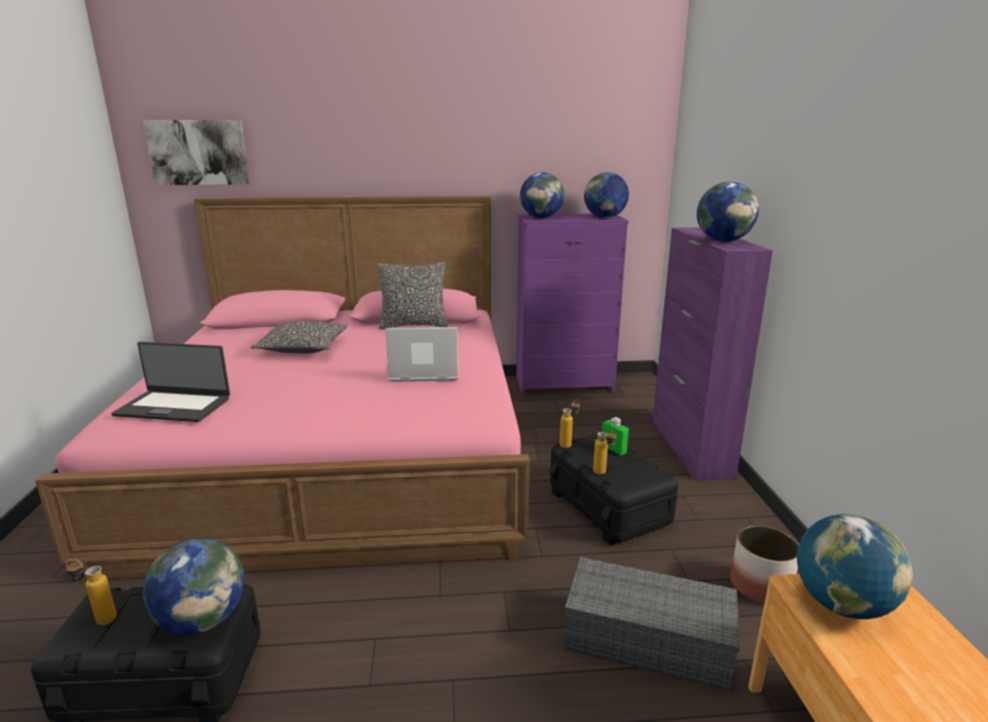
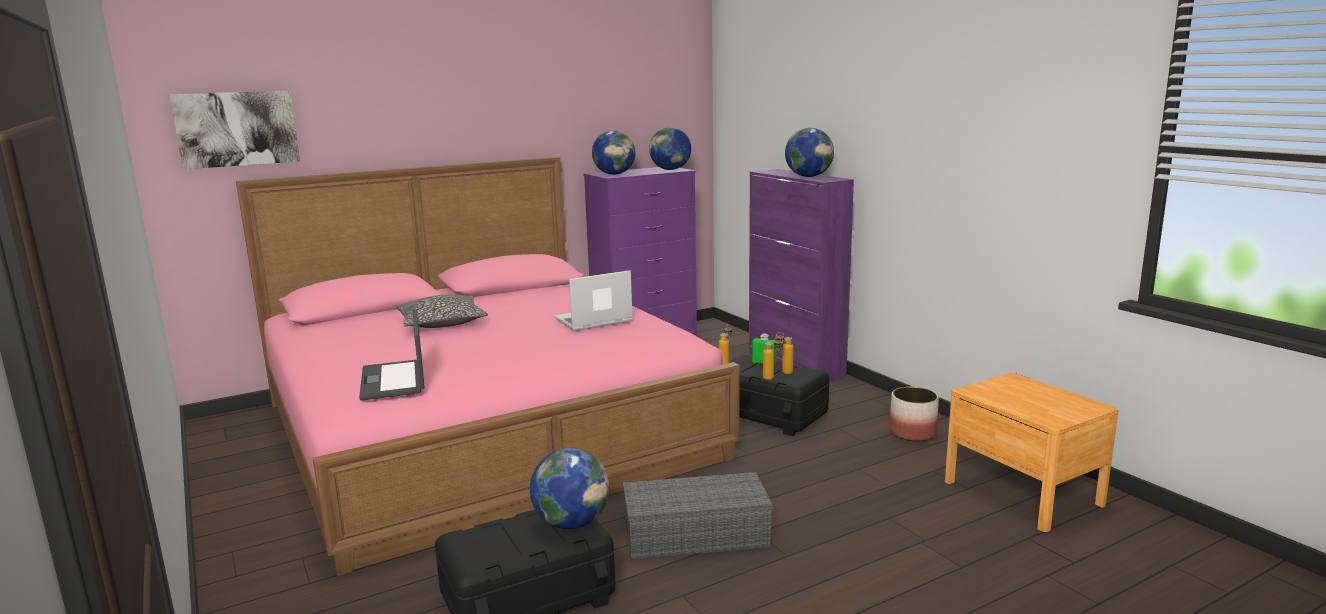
camera: 25 degrees left, 5 degrees down
bottle [66,559,117,625] -> bottle moved to [776,332,794,374]
laptop [111,342,230,422] -> laptop turned 90 degrees clockwise [359,309,425,401]
pillow [378,262,448,329] -> none
grey storage box [564,557,740,691] -> grey storage box moved to [623,472,773,560]
globe [797,514,913,619] -> none

